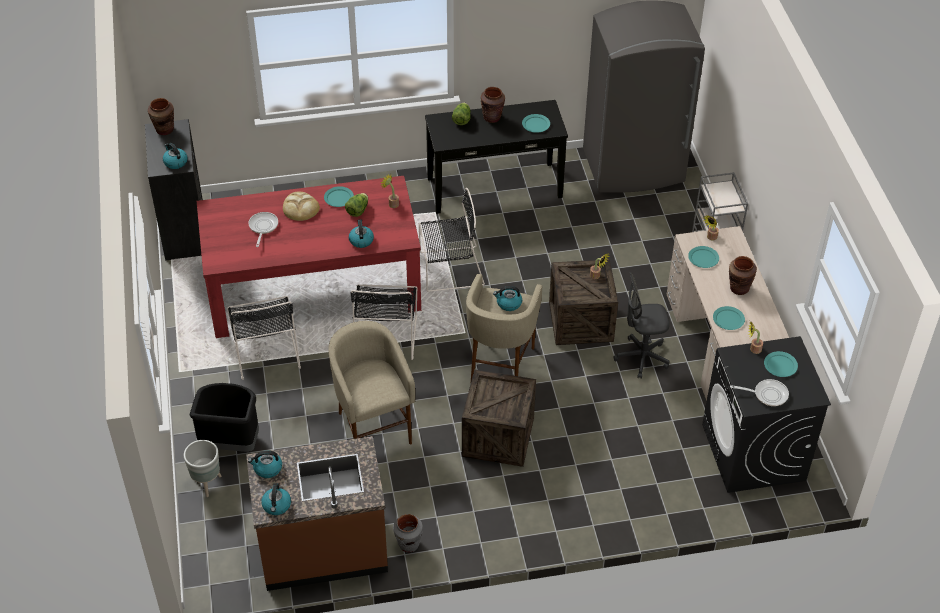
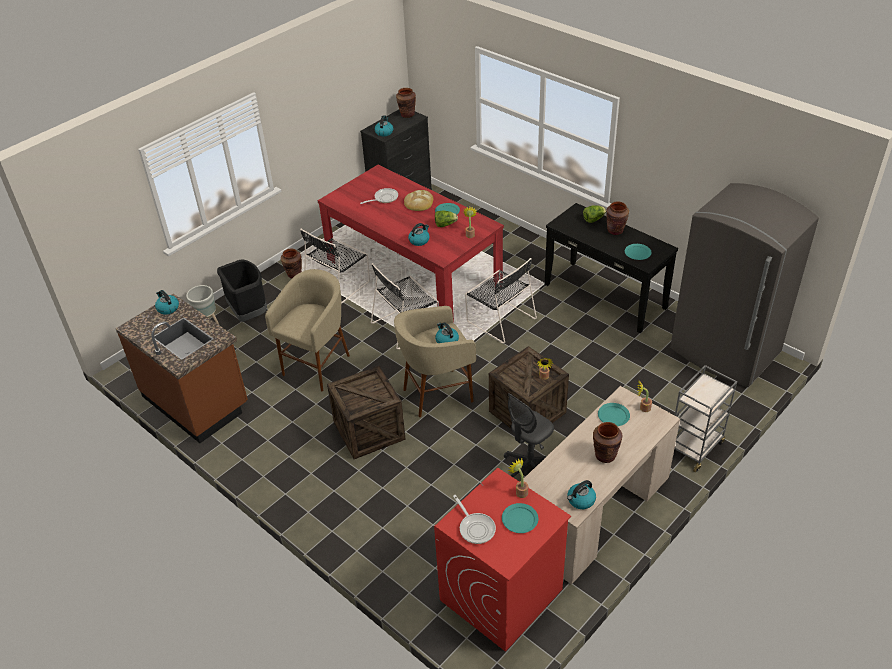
camera: 55 degrees right, 5 degrees down
kettle [261,483,291,515] -> kettle moved to [567,480,596,509]
grey vase [393,514,423,553] -> none
grey office chair [613,272,670,379] -> grey office chair turned 90 degrees counterclockwise [504,393,554,478]
black washing machine [702,336,831,493] -> red washing machine [434,468,571,652]
turquoise plate [713,306,745,330] -> none
none -> brown vase [281,249,302,278]

